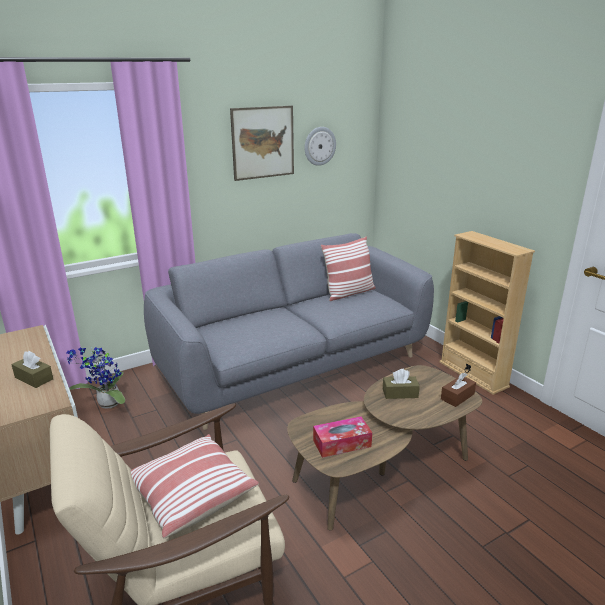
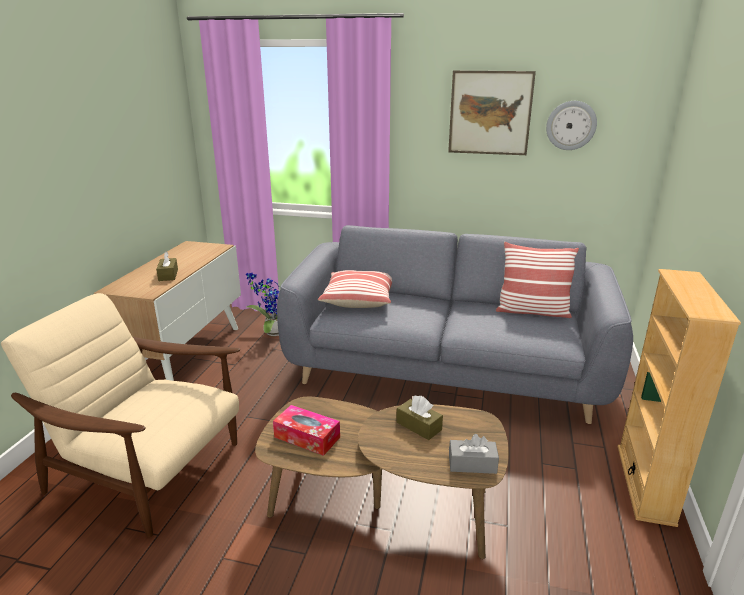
camera: 45 degrees right, 0 degrees up
pillow [131,434,259,538] -> pillow moved to [318,270,392,308]
brown tissue box [441,373,476,407] -> grey tissue box [449,434,499,474]

